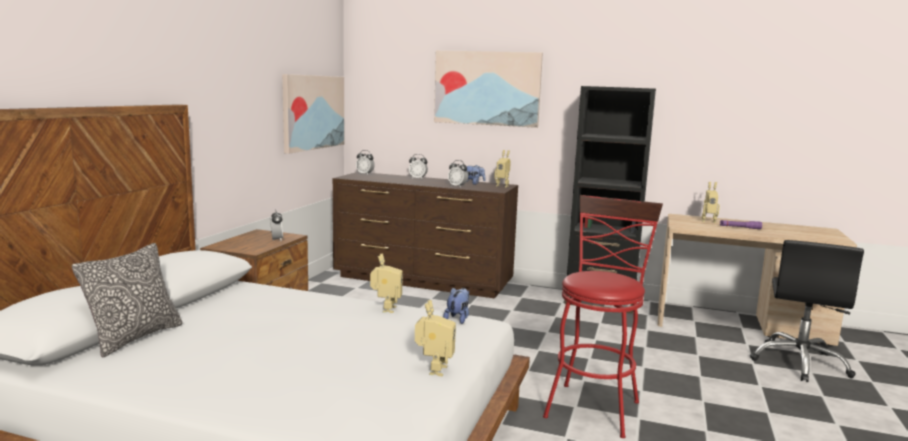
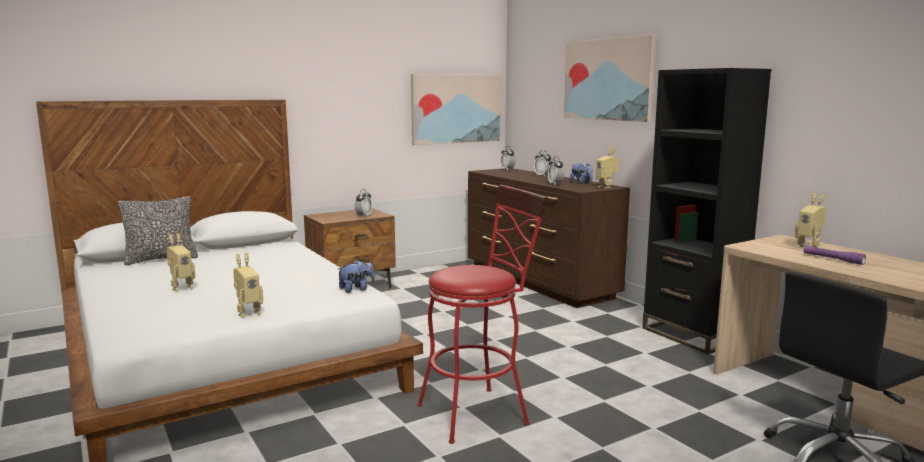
camera: 40 degrees right, 0 degrees up
toy robot [370,253,403,313] -> toy robot moved to [166,233,195,292]

